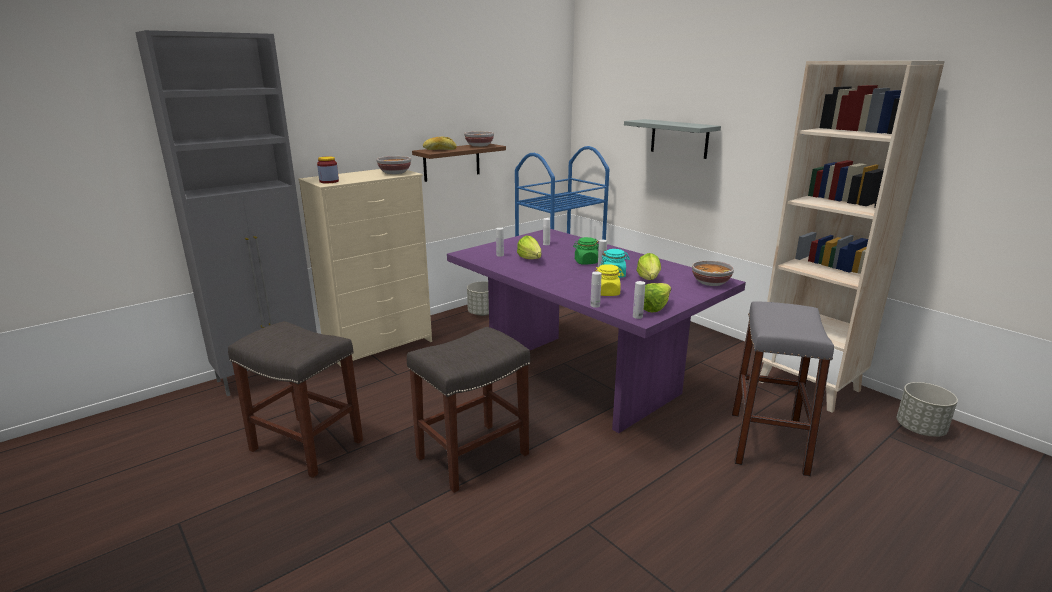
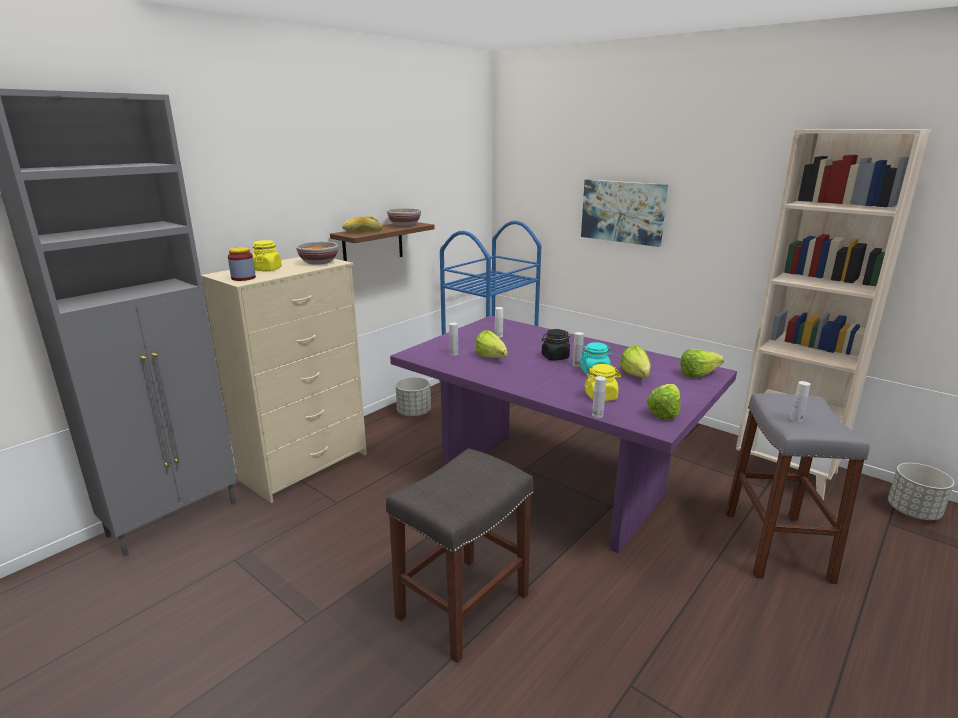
camera: 10 degrees left, 0 degrees up
grey stool [228,321,363,478] -> none
green jar [573,237,599,264] -> black jar [541,329,570,361]
grey shelf [624,119,721,159] -> picture [581,179,668,247]
white bottle [633,281,645,319] -> white bottle moved to [790,381,810,422]
bowl [692,260,734,286] -> lettuce [680,349,724,378]
none -> yellow jar [253,240,282,272]

